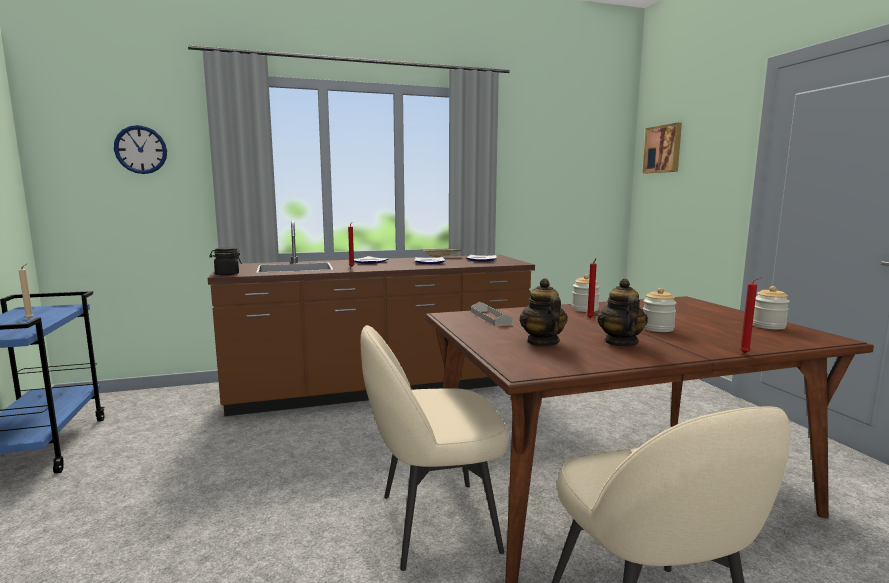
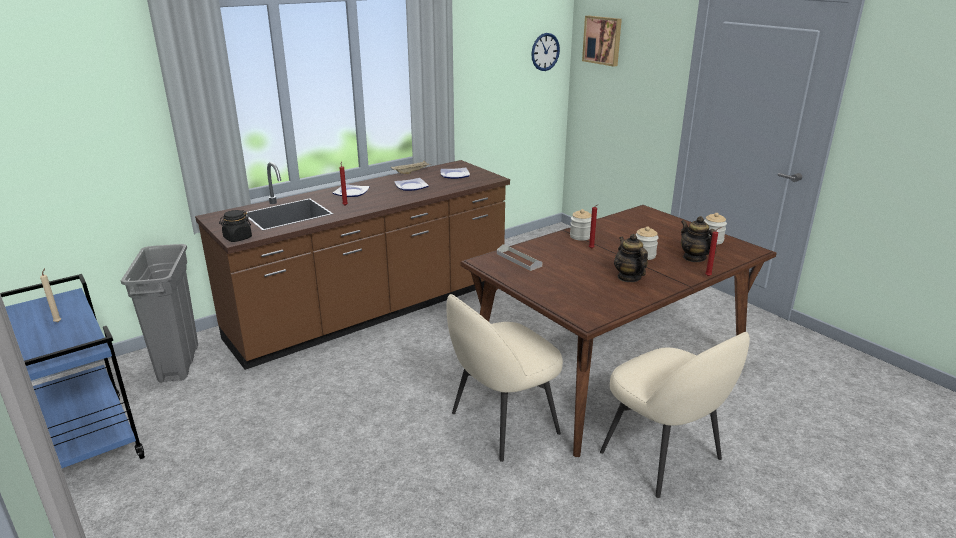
camera: 20 degrees left, 15 degrees up
wall clock [114,125,167,174] -> wall clock moved to [531,33,560,71]
teapot [520,278,568,346] -> teapot moved to [681,216,717,262]
none -> grey trash can [121,244,198,383]

